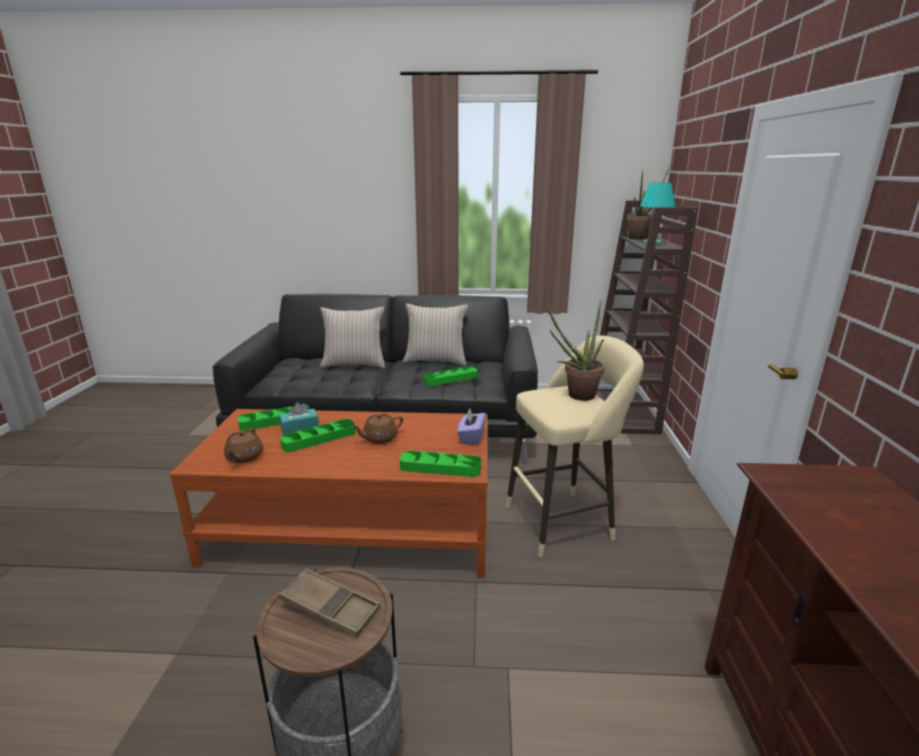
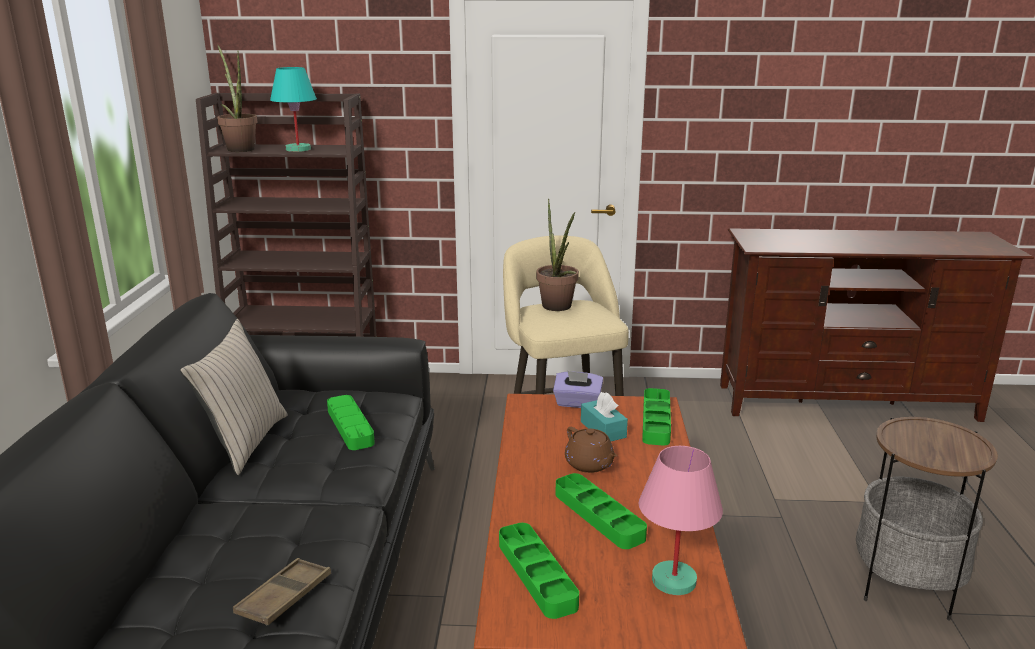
camera: 90 degrees left, 0 degrees up
brown teapot [224,428,263,463] -> pink table lamp [639,446,723,595]
turquoise tissue box [279,402,319,435] -> turquoise tissue box moved to [581,392,628,441]
brown tray [279,568,380,638] -> brown tray moved to [233,558,331,625]
beige pillow [320,306,385,368] -> none

